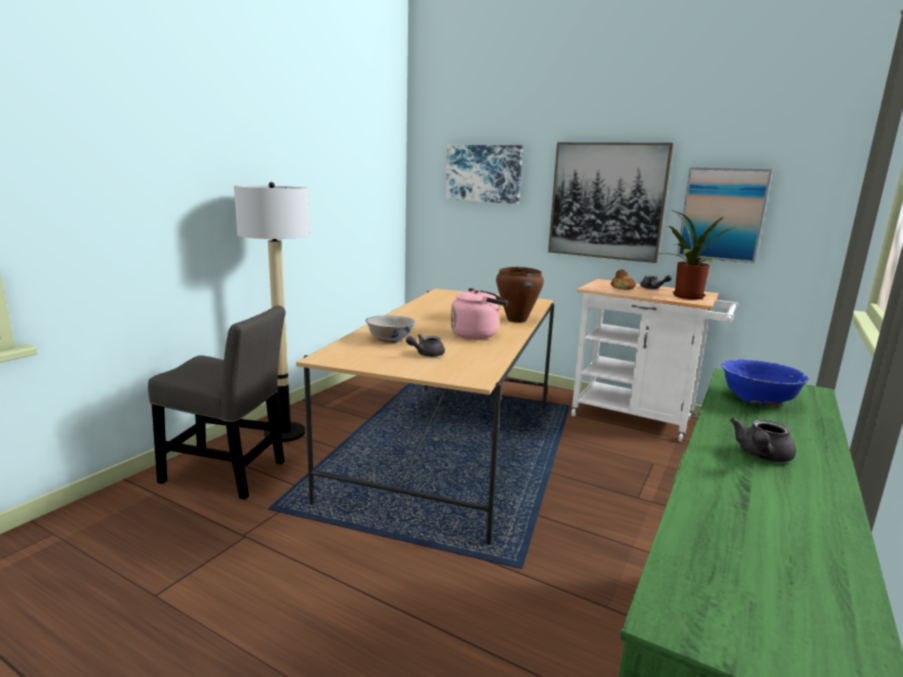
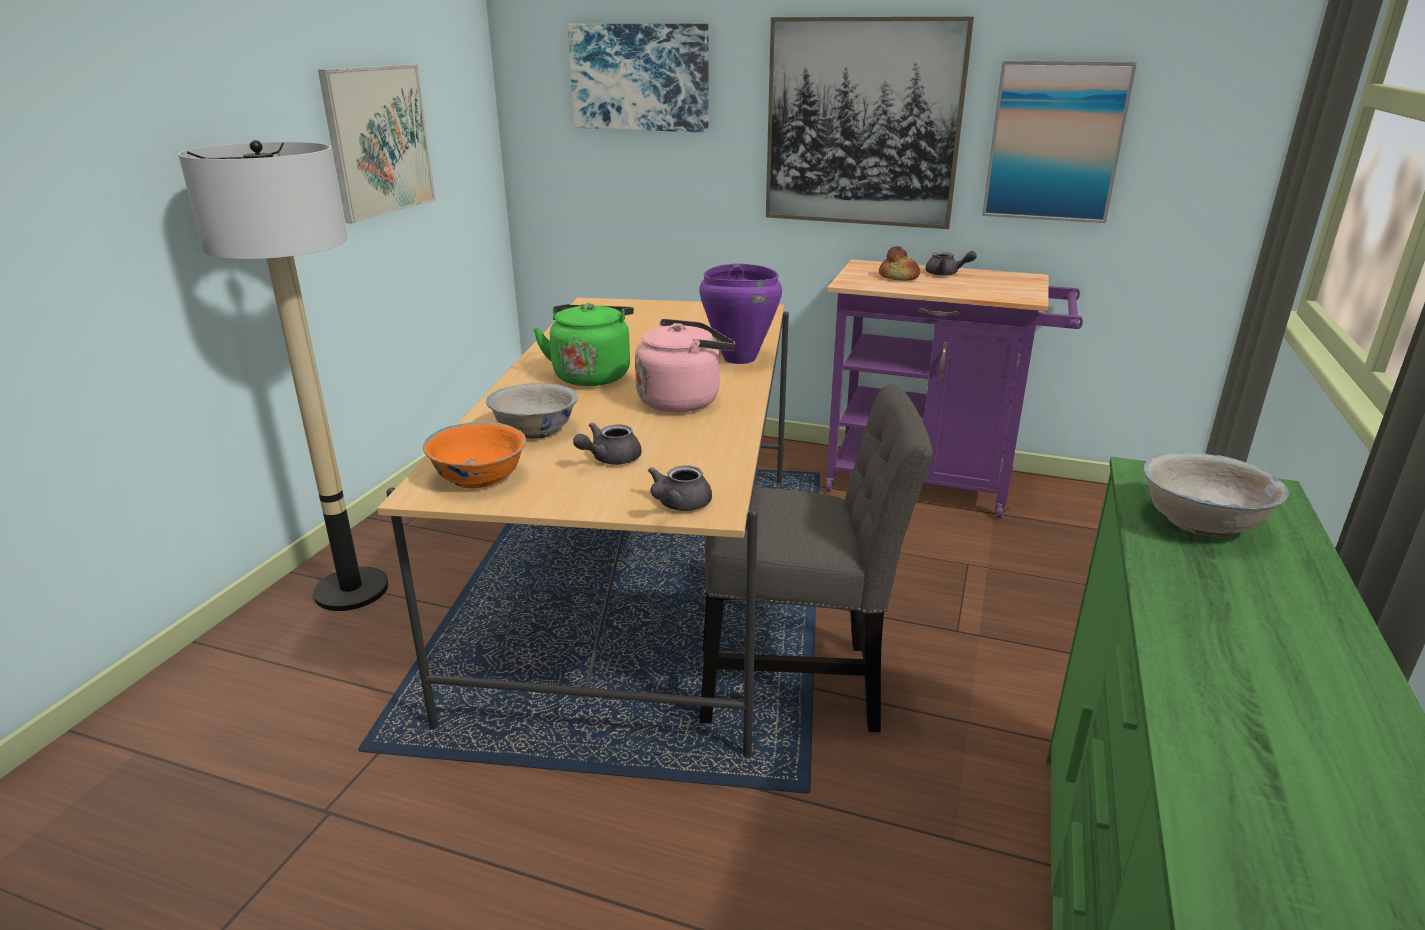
camera: 10 degrees left, 10 degrees up
grey chair [148,305,286,499] -> grey chair moved to [699,383,933,732]
brown cooking pot [496,267,544,323] -> purple cooking pot [700,263,782,364]
white cart [571,279,738,442] -> purple cart [825,260,1083,519]
potted plant [656,209,748,300] -> none
blue bowl [721,359,809,406] -> white bowl [1143,452,1289,538]
grey teapot [730,418,796,462] -> grey teapot moved to [648,465,712,511]
none -> picture [318,64,436,224]
none -> orange bowl [423,422,526,488]
none -> green kettle [533,303,634,386]

